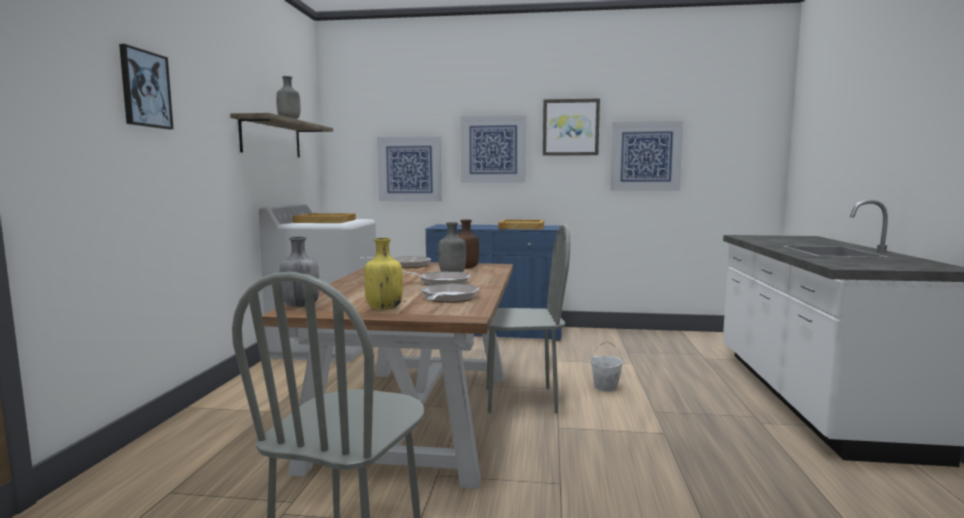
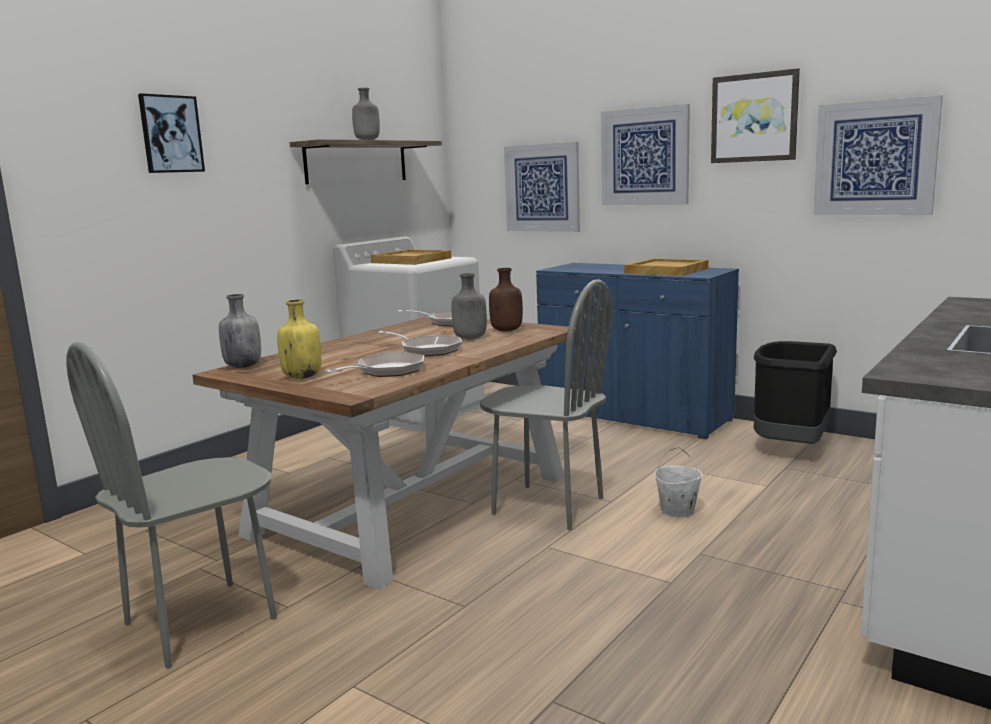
camera: 30 degrees right, 5 degrees up
none -> black trash can [754,341,837,444]

